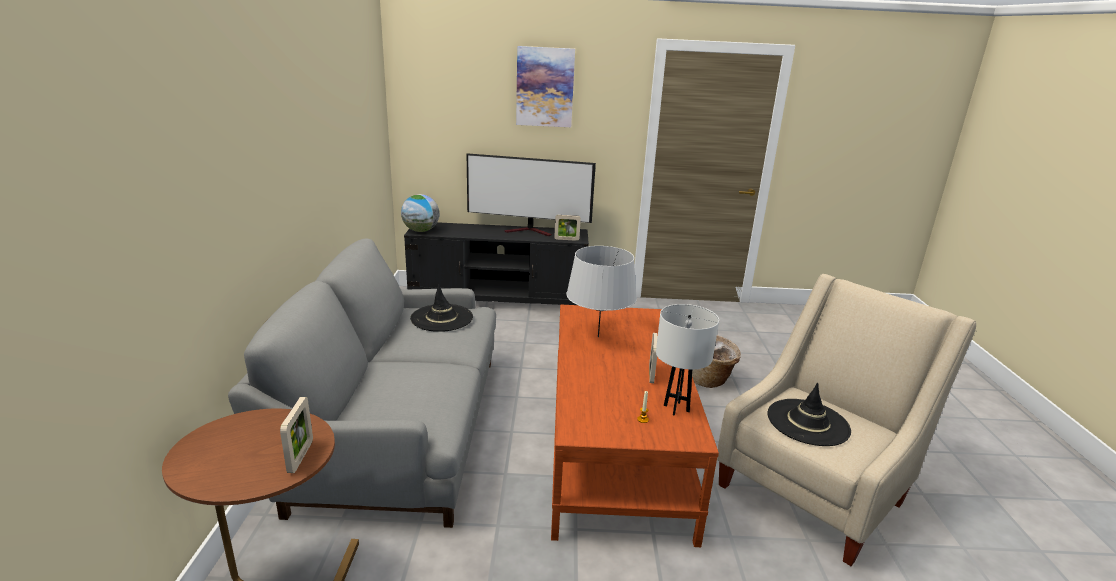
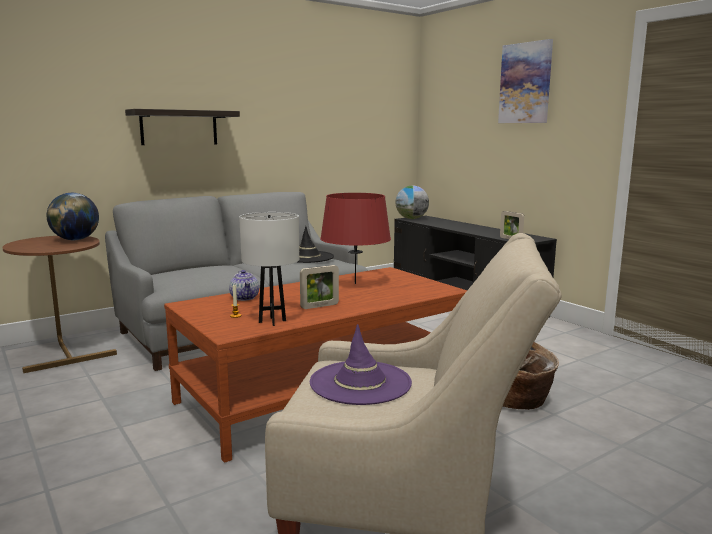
camera: 55 degrees right, 10 degrees down
picture frame [280,397,313,473] -> none
television [466,153,596,236] -> none
grey table lamp [566,246,637,337] -> red table lamp [320,193,391,284]
black hat [767,383,851,446] -> purple hat [310,324,412,405]
none -> globe [47,193,99,240]
none -> shelf [125,109,240,145]
none -> teapot [229,270,259,301]

